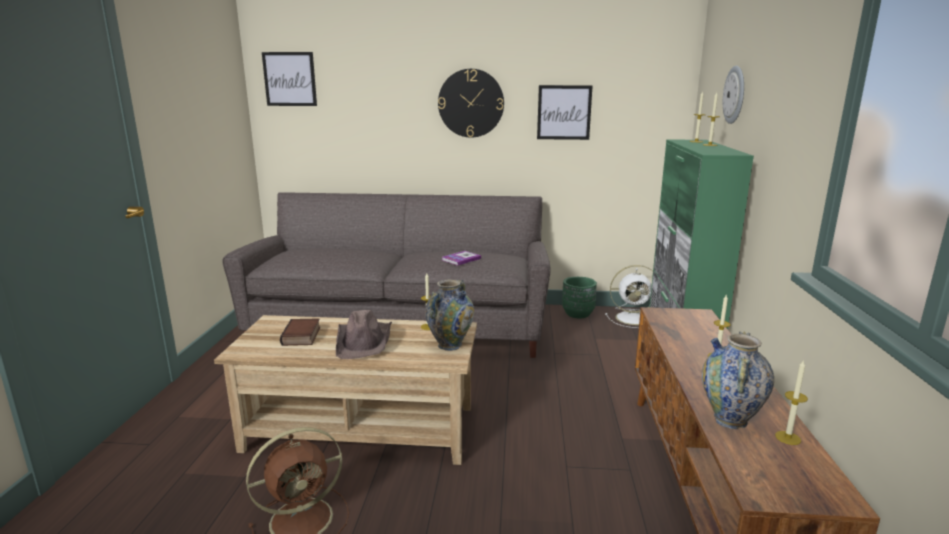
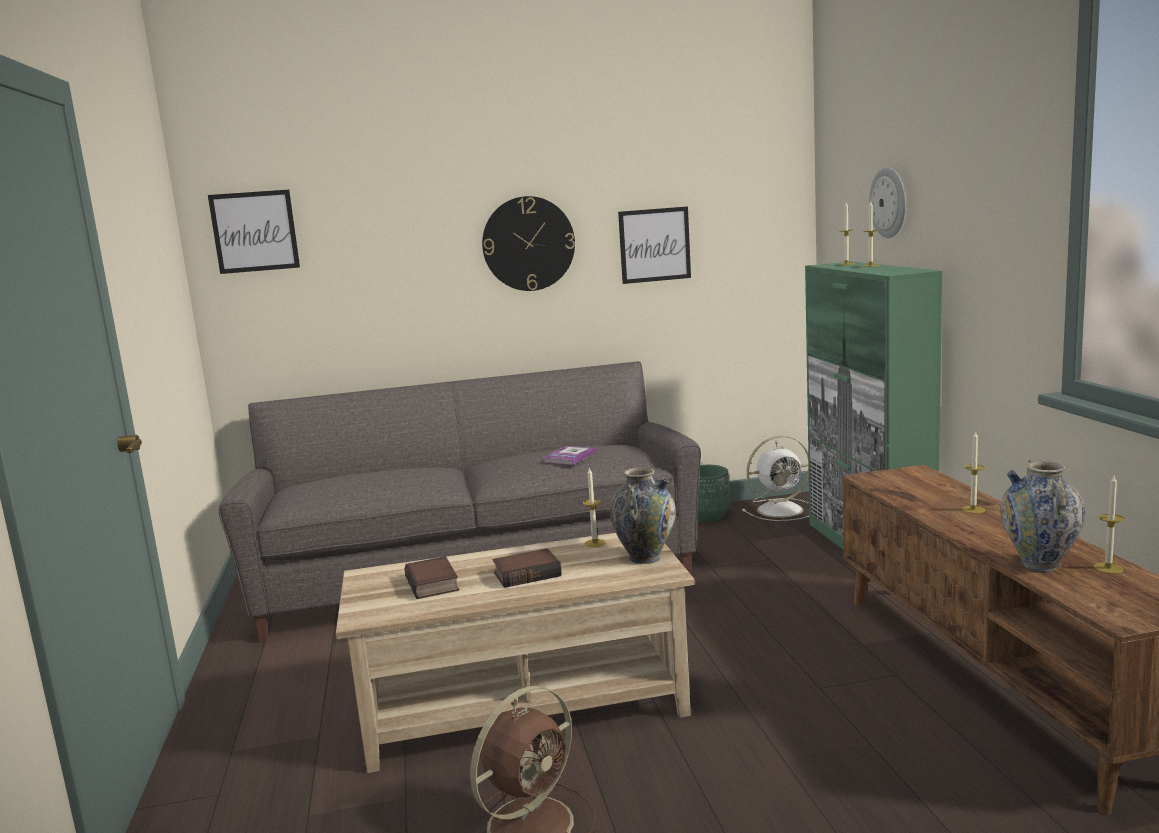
camera: 15 degrees left, 5 degrees down
brown hat [336,310,392,359] -> book [492,548,561,588]

